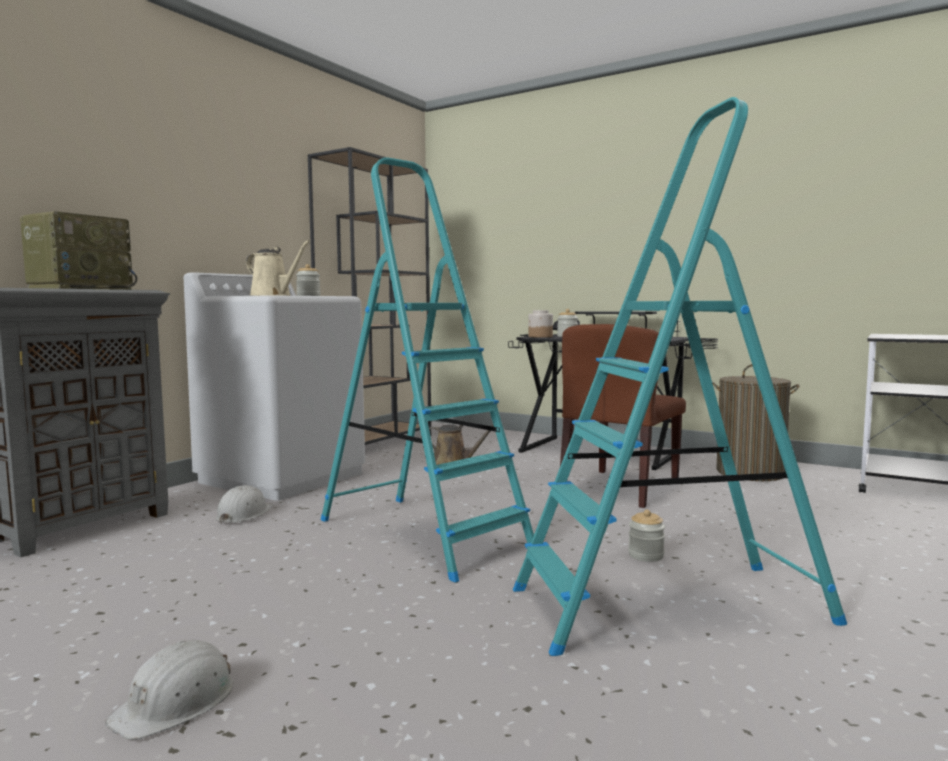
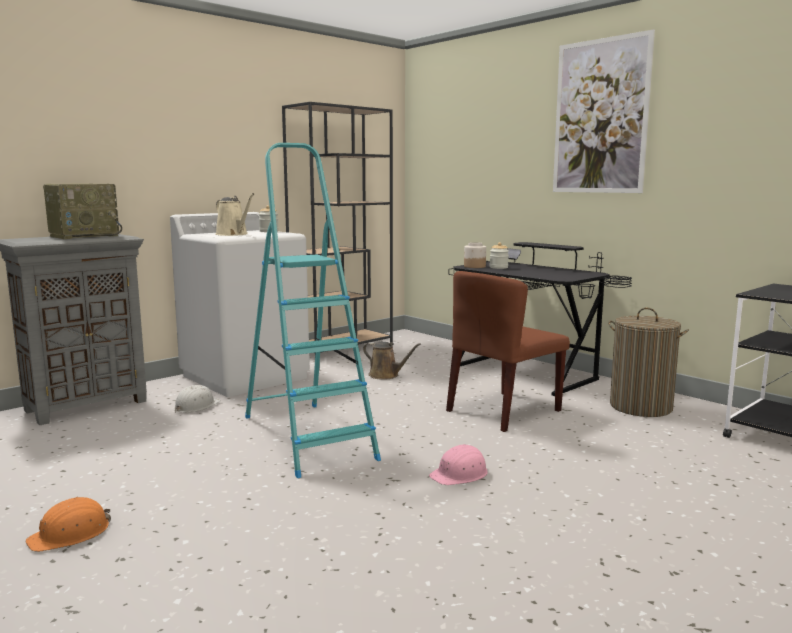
camera: 15 degrees right, 5 degrees up
white hard hat [105,640,233,740] -> orange hard hat [26,497,111,552]
turquoise step ladder [513,97,847,656] -> none
jar [628,510,665,562] -> pink hard hat [429,444,488,485]
none -> picture [553,29,655,193]

